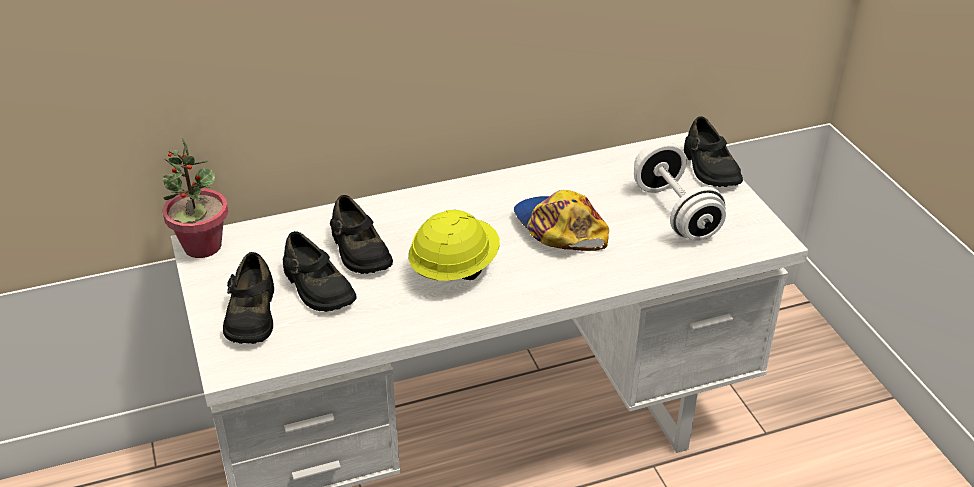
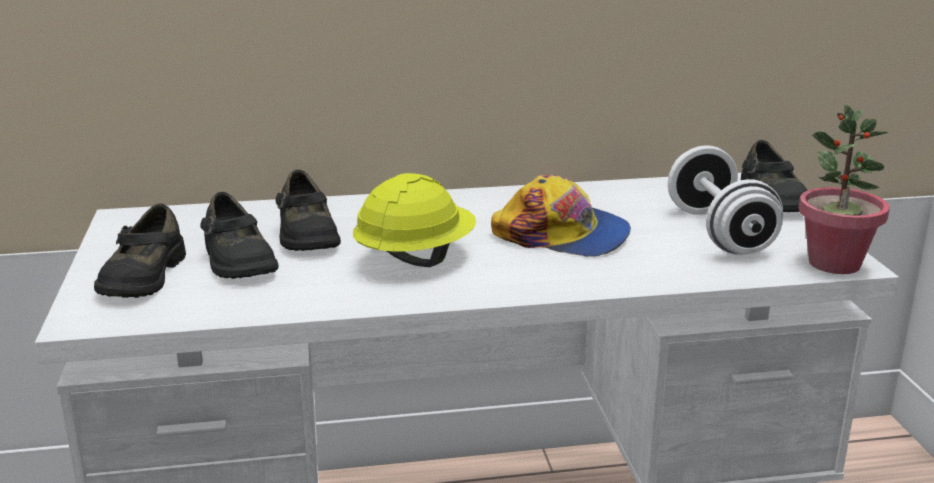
camera: 10 degrees right, 15 degrees down
potted plant [163,138,228,258] -> potted plant moved to [799,105,890,274]
cap [514,190,609,251] -> cap turned 135 degrees clockwise [491,175,631,257]

